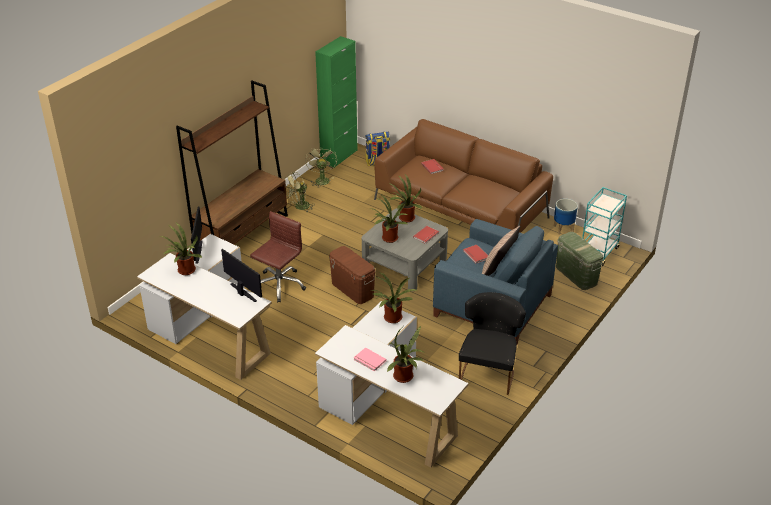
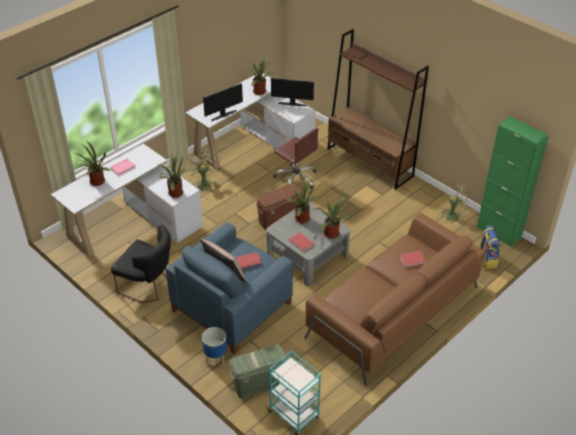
camera: 100 degrees right, 5 degrees up
green fan [285,172,314,212] -> green fan moved to [186,152,217,192]
planter [554,199,578,235] -> planter moved to [202,327,227,365]

